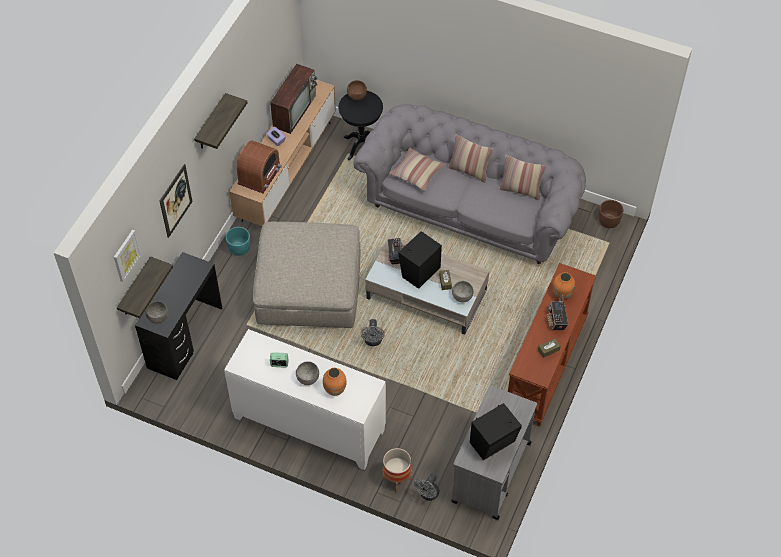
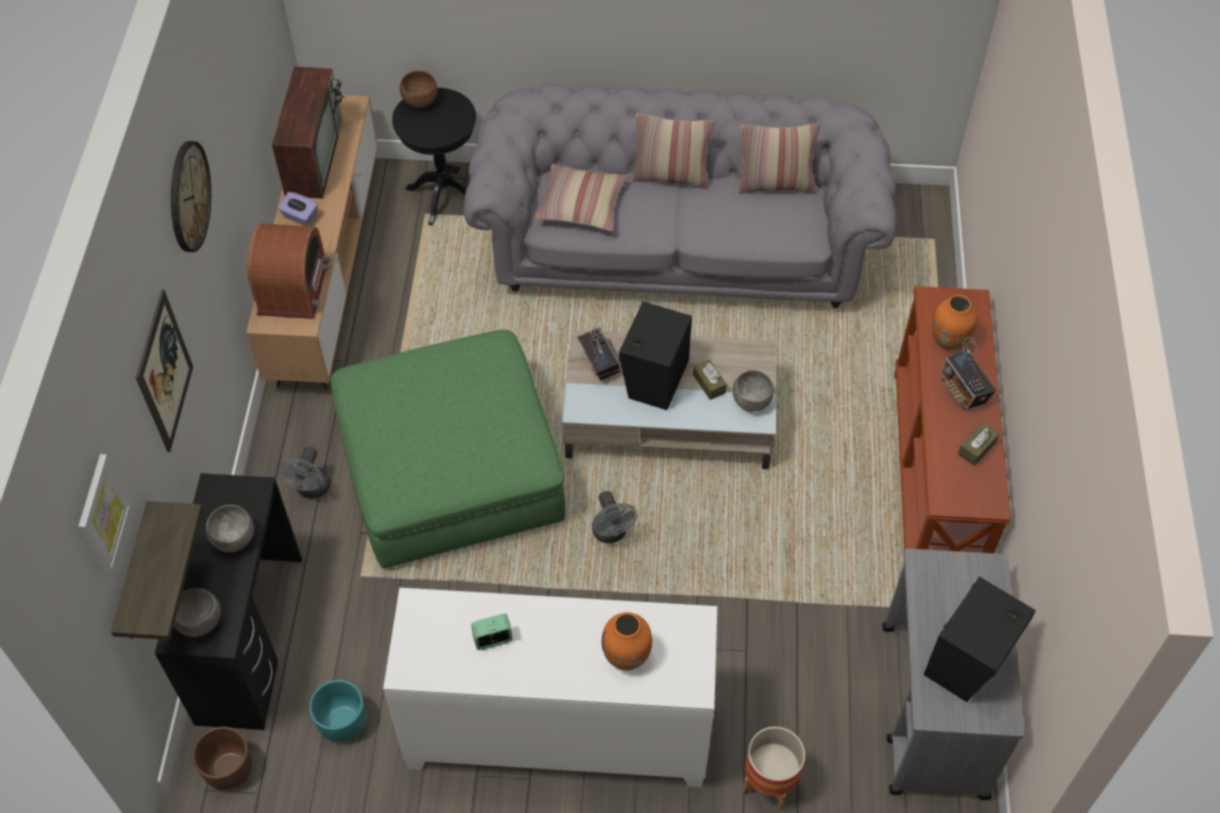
camera: 20 degrees left, 0 degrees up
shelf [194,93,247,149] -> wall clock [171,141,211,252]
turquoise planter [226,227,250,256] -> turquoise planter moved to [309,680,366,742]
beige ottoman [253,222,360,328] -> green ottoman [331,329,565,568]
grey bowl [296,361,319,385] -> grey bowl moved to [206,505,254,552]
grey fan [414,473,439,501] -> grey fan moved to [278,446,331,498]
brown planter [599,200,624,228] -> brown planter moved to [192,727,252,790]

